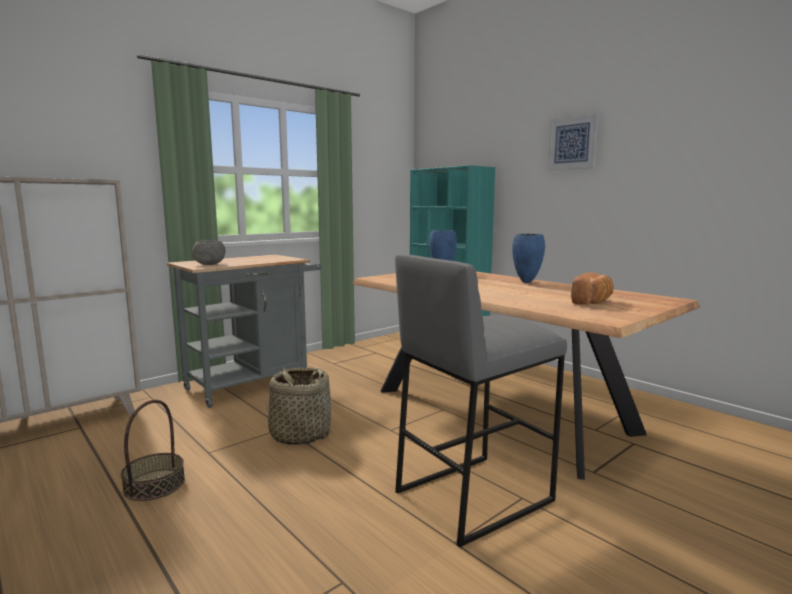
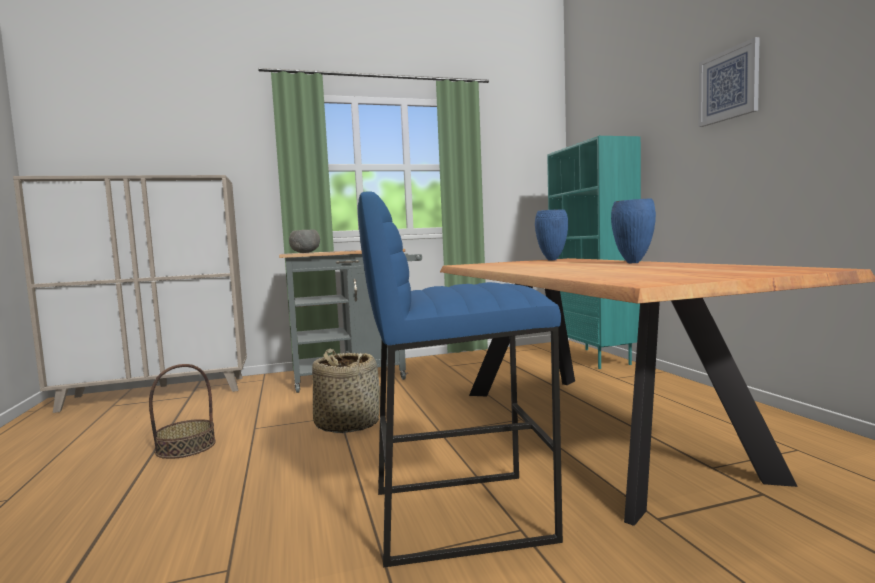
camera: 25 degrees right, 5 degrees down
grey stool [395,254,567,548] -> blue stool [358,191,563,567]
bread [571,272,614,305] -> none

